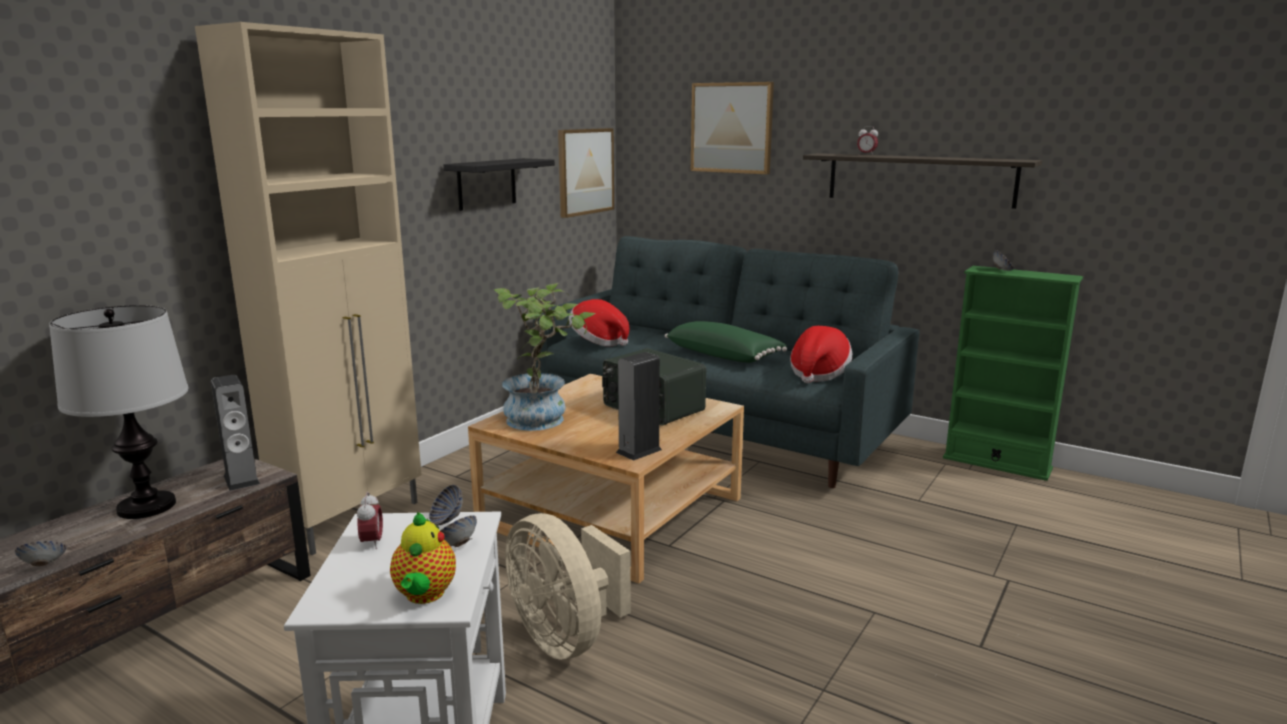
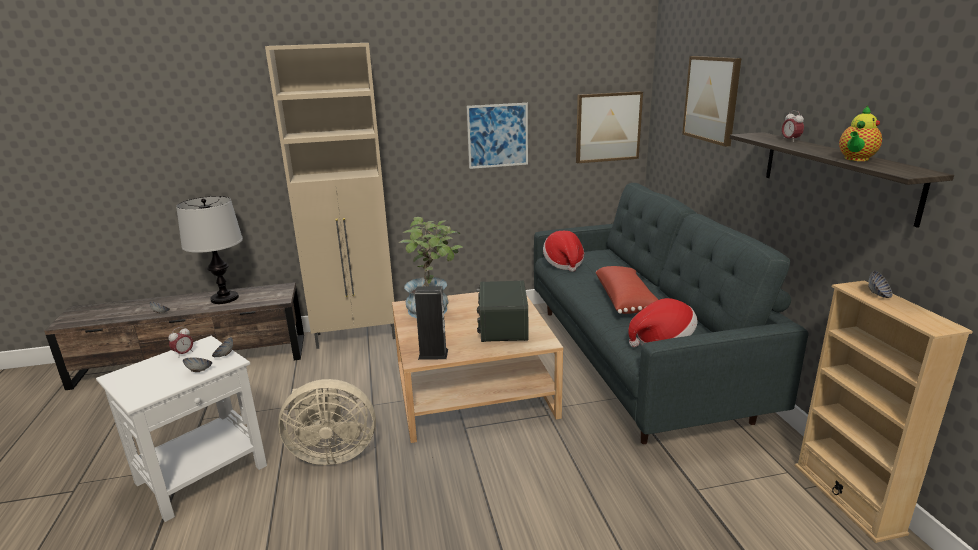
camera: 45 degrees right, 5 degrees up
speaker [211,375,260,491] -> none
teapot [390,512,456,604] -> teapot moved to [839,106,882,161]
black shelf [443,158,555,211] -> picture [467,103,528,169]
beige fan [505,513,631,660] -> beige fan turned 105 degrees counterclockwise [278,379,376,465]
green pillow [665,321,787,363] -> red pillow [596,266,658,314]
green bookcase [943,266,1083,481] -> beige bookcase [795,280,973,543]

